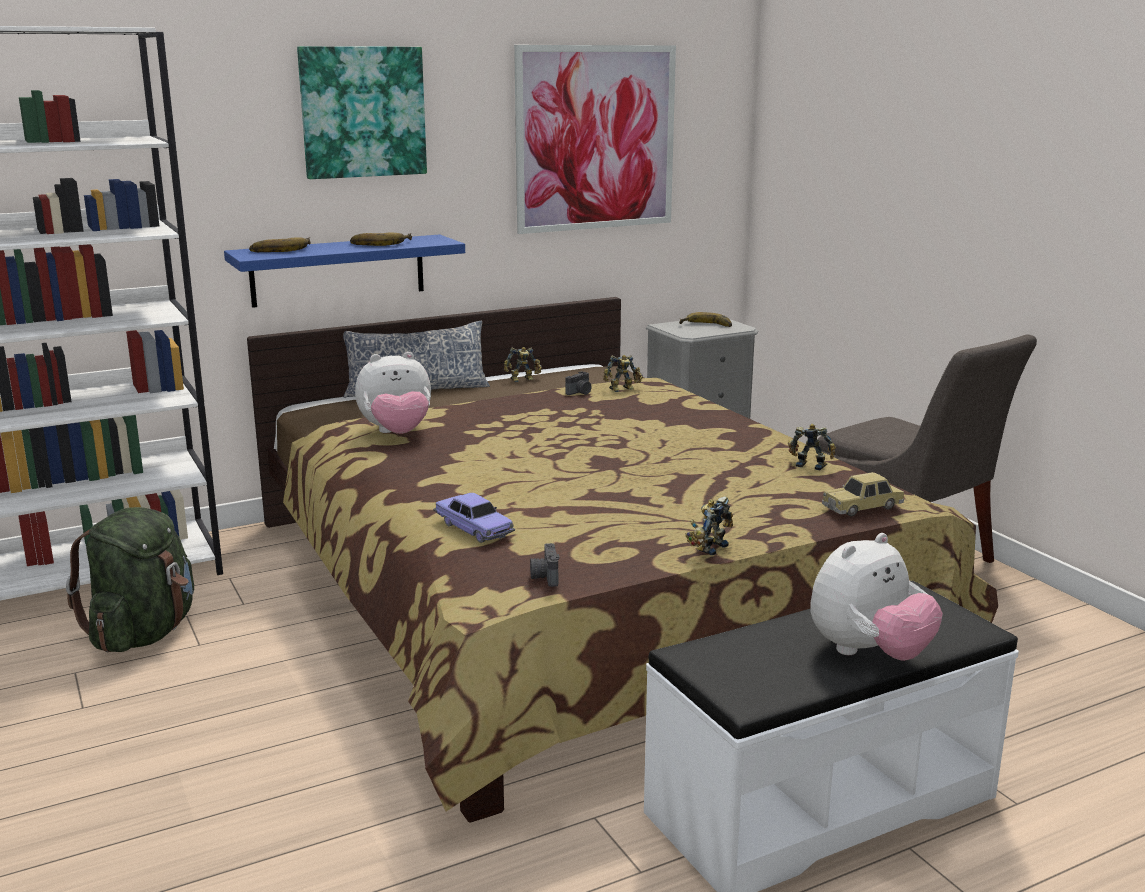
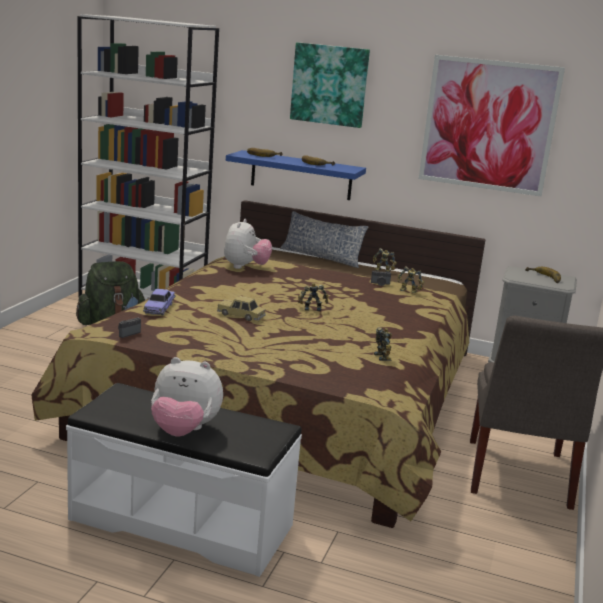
camera: 45 degrees right, 0 degrees up
plush toy [355,352,431,434] -> plush toy turned 105 degrees counterclockwise [224,219,272,269]
toy robot [685,496,733,555] -> toy robot moved to [298,283,329,311]
toy car [822,472,904,517] -> toy car moved to [217,296,266,321]

